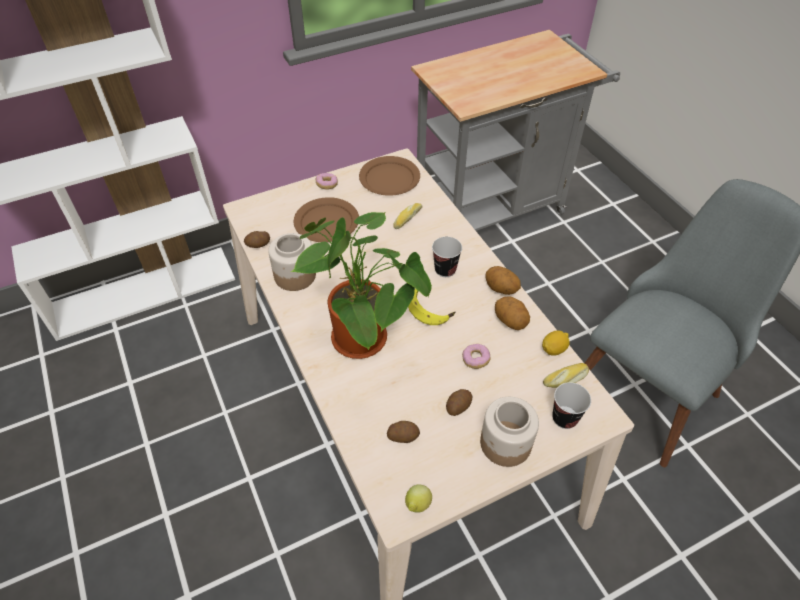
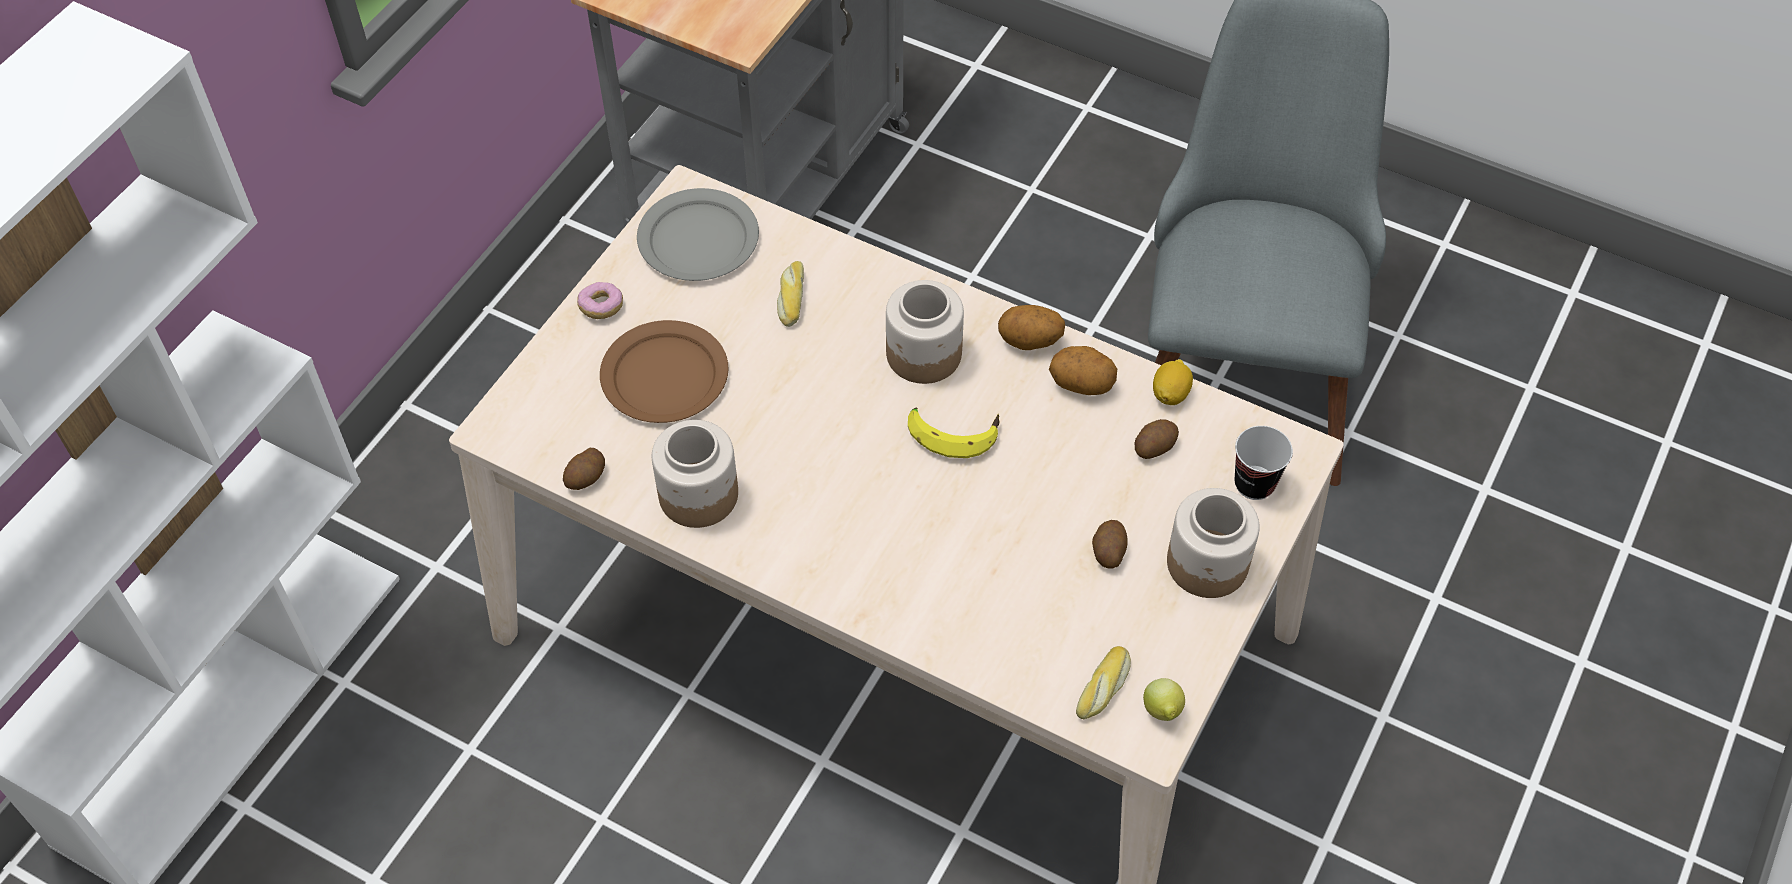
camera: 35 degrees left, 5 degrees up
potted plant [291,212,432,359] -> none
brown plate [359,156,420,196] -> grey plate [637,188,759,281]
potato [387,421,420,443] -> potato moved to [1135,419,1179,459]
cup [432,237,462,277] -> jar [886,280,964,384]
donut [462,344,491,369] -> none
bread [543,363,589,388] -> bread moved to [1076,646,1131,719]

